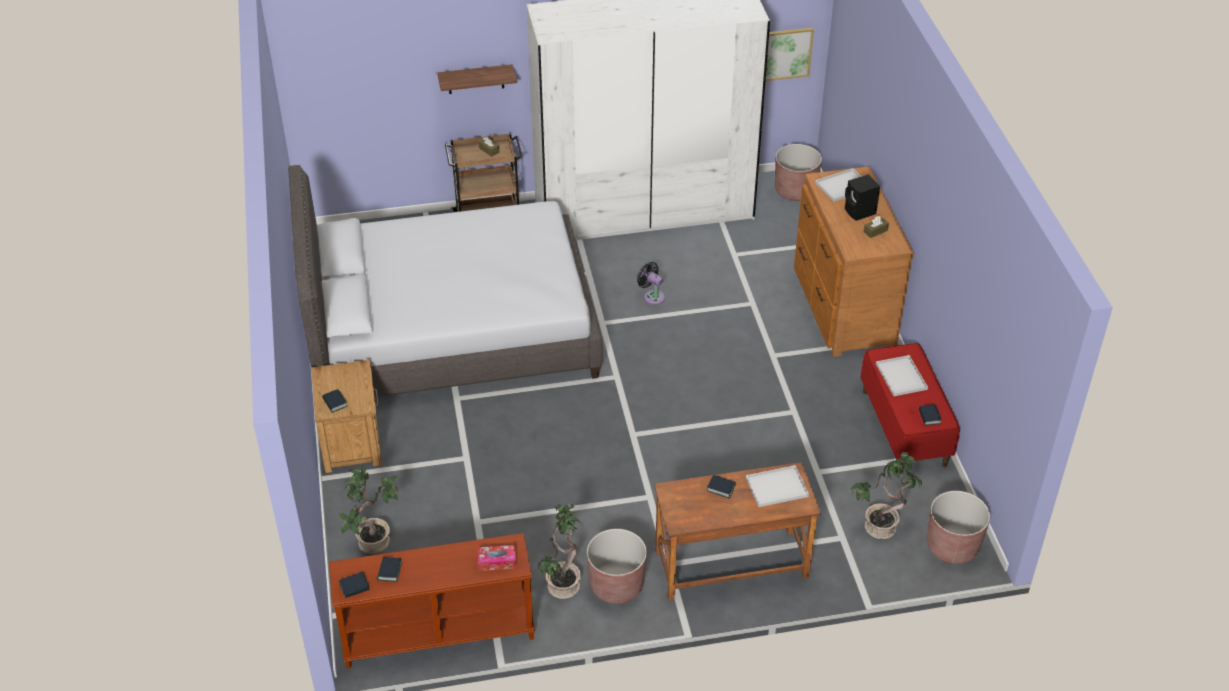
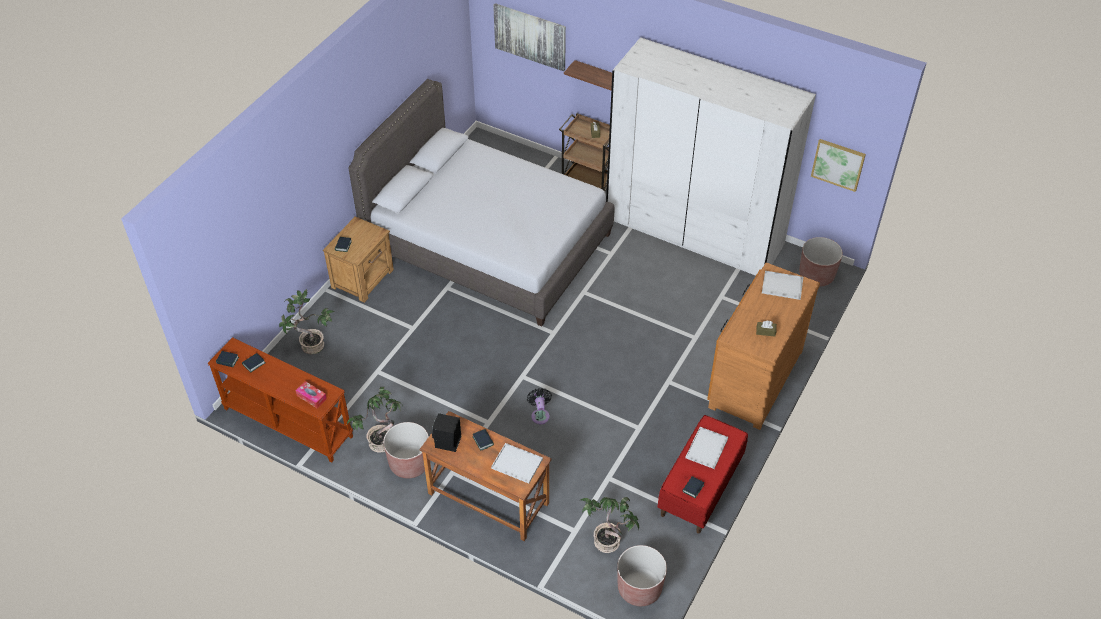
camera: 40 degrees right, 5 degrees up
black fan [637,262,665,305] -> black fan moved to [527,388,552,424]
black speaker [845,174,880,221] -> black speaker moved to [432,413,461,452]
none -> picture [493,3,566,71]

